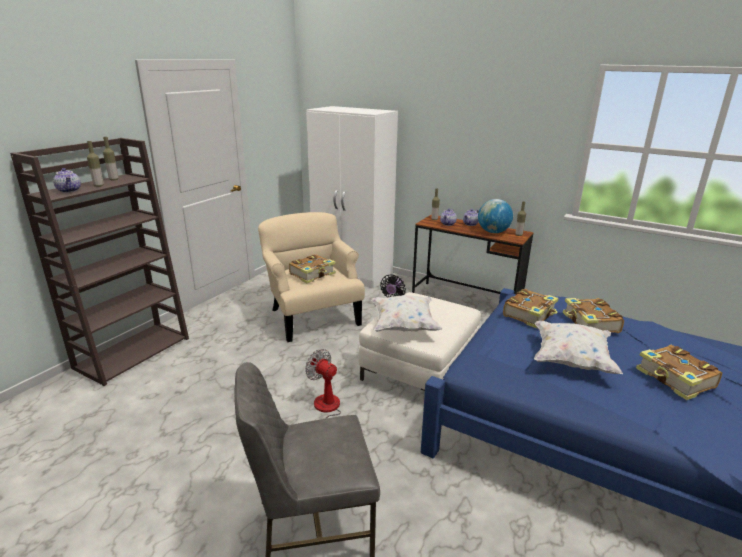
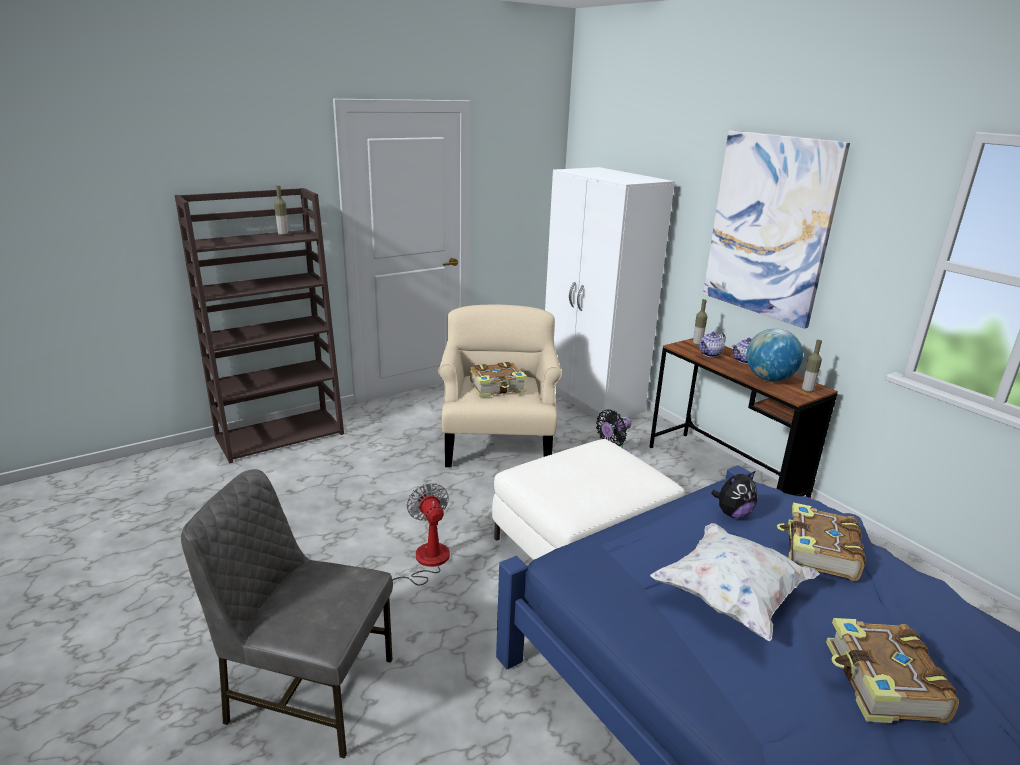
camera: 25 degrees right, 0 degrees up
teapot [53,168,81,193] -> none
bottle [87,141,104,187] -> none
white pillow [371,295,443,332] -> none
book [503,289,559,329] -> plush toy [711,471,757,518]
none -> picture [703,130,850,329]

